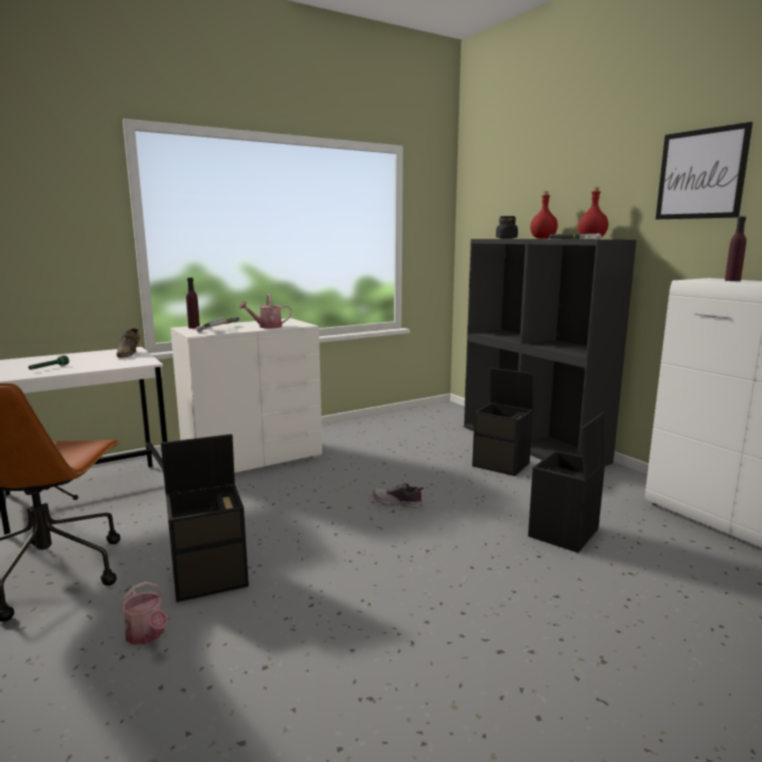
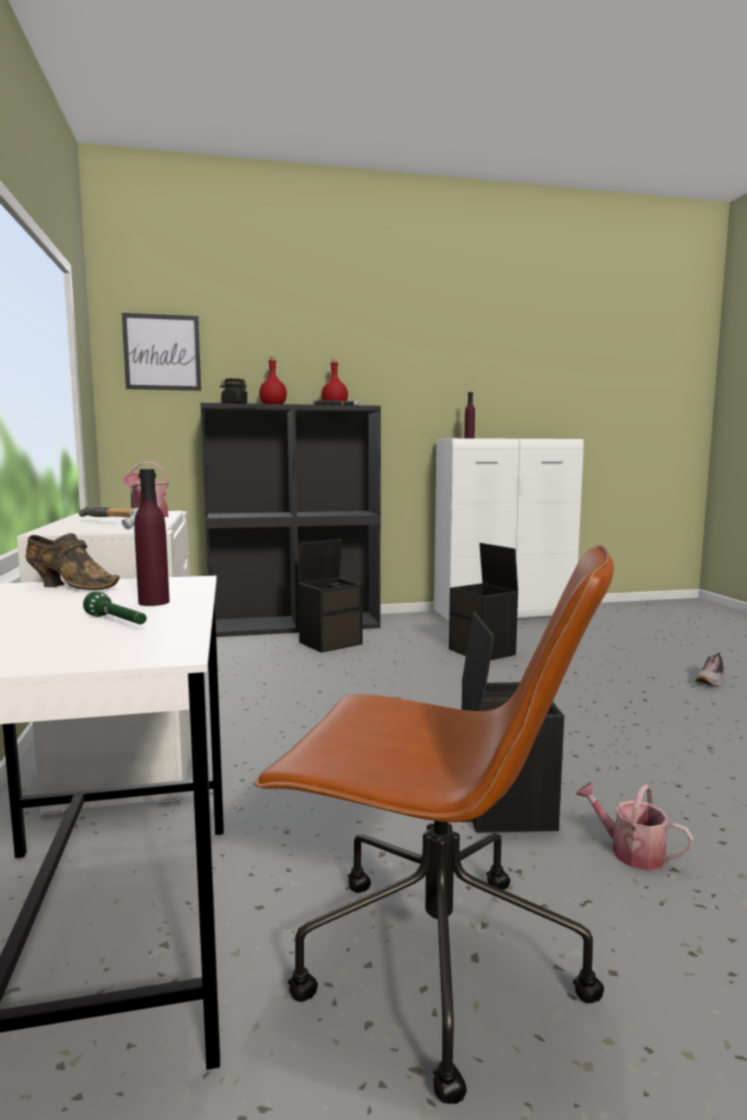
camera: 70 degrees left, 5 degrees down
watering can [120,581,167,645] -> watering can turned 120 degrees counterclockwise [575,782,694,870]
purple bottle [186,278,200,329] -> purple bottle moved to [134,469,170,606]
shoe [373,483,423,508] -> shoe moved to [695,653,724,686]
picture [656,122,753,220] -> picture moved to [122,313,201,391]

